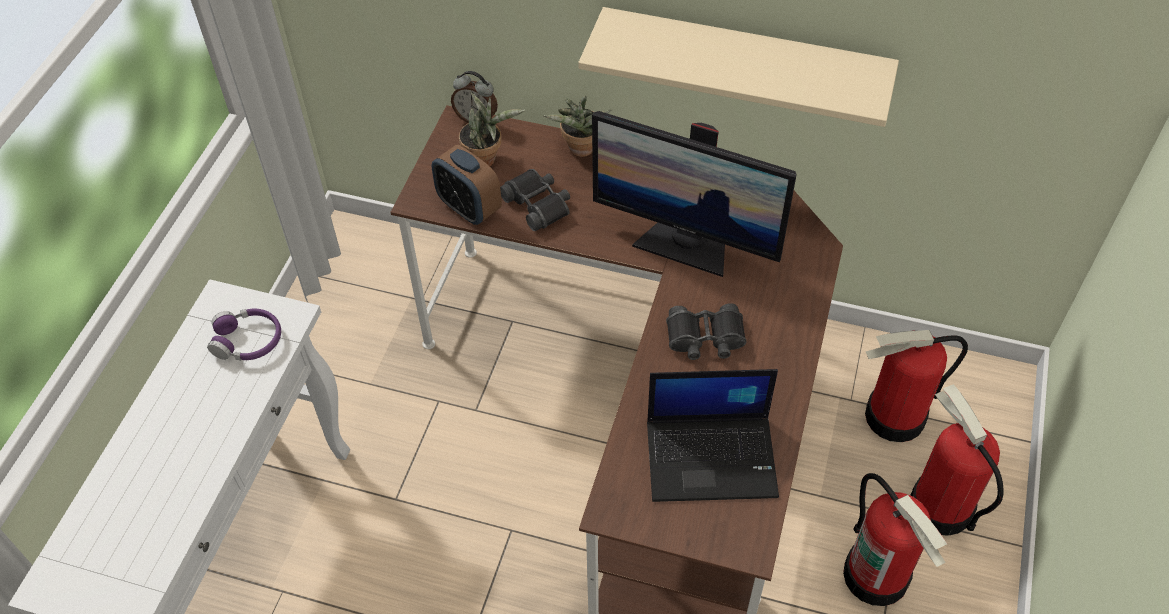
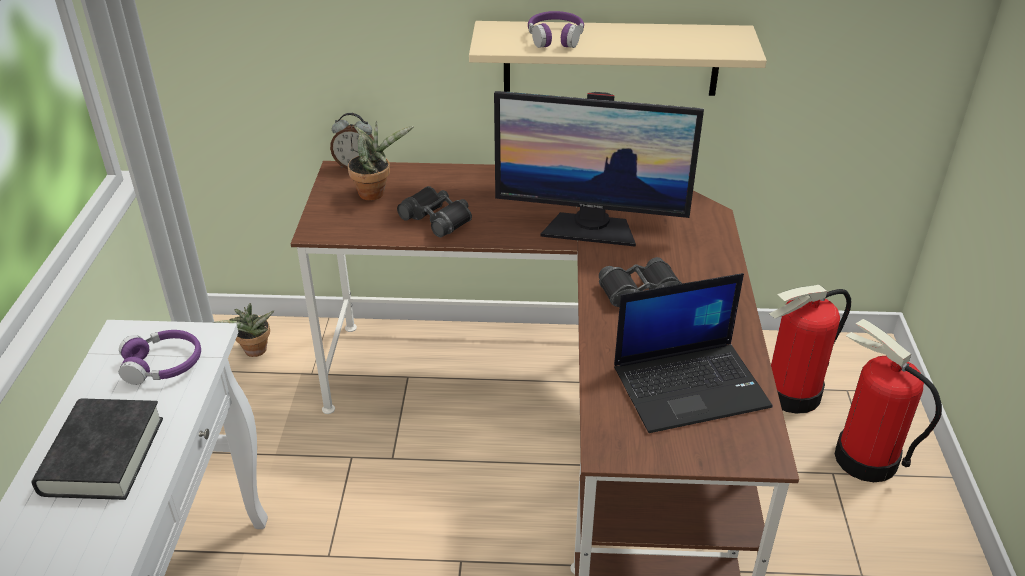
camera: 15 degrees left, 15 degrees down
alarm clock [432,145,502,225] -> none
potted plant [544,96,612,157] -> potted plant moved to [213,303,274,357]
fire extinguisher [843,473,947,606] -> none
none -> black book [32,398,163,500]
none -> purple headphones [528,11,584,48]

